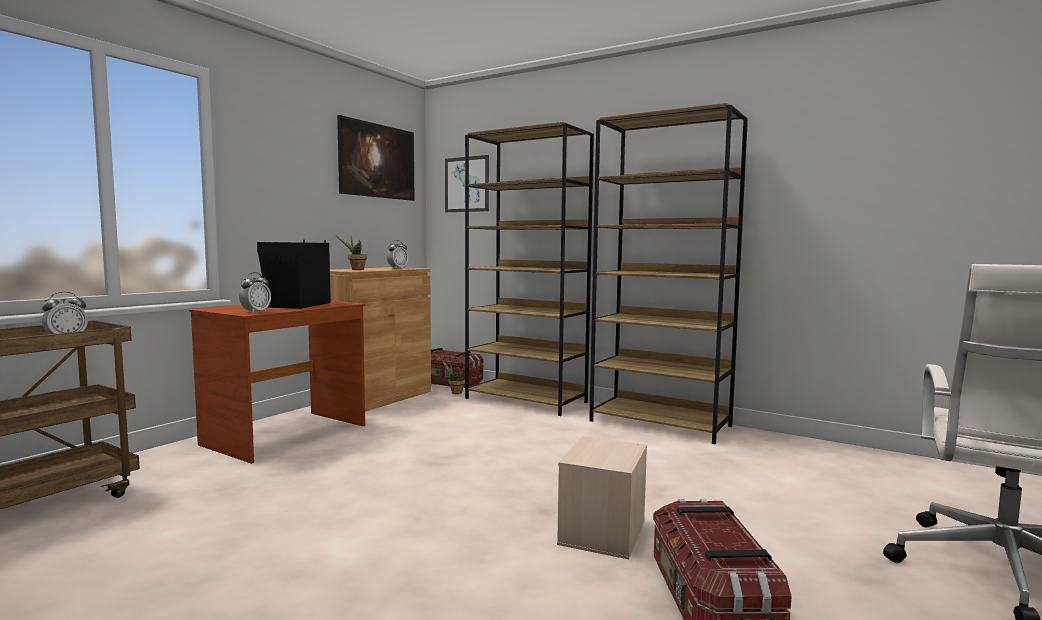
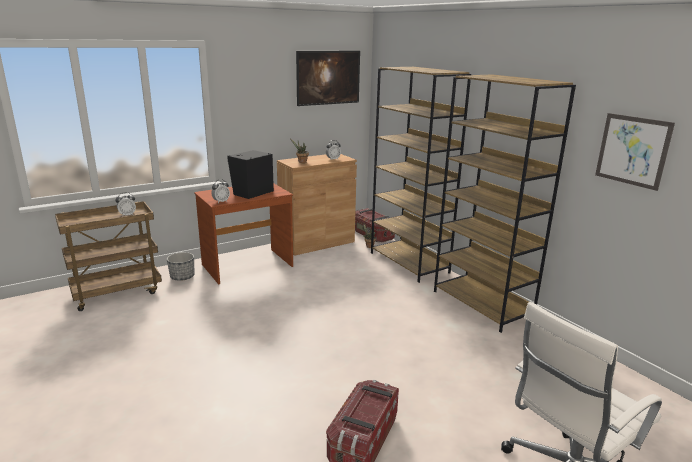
camera: 25 degrees right, 15 degrees up
picture [445,155,489,212] -> picture moved to [595,113,675,191]
beige storage box [557,436,647,559] -> none
none -> planter [167,252,195,281]

